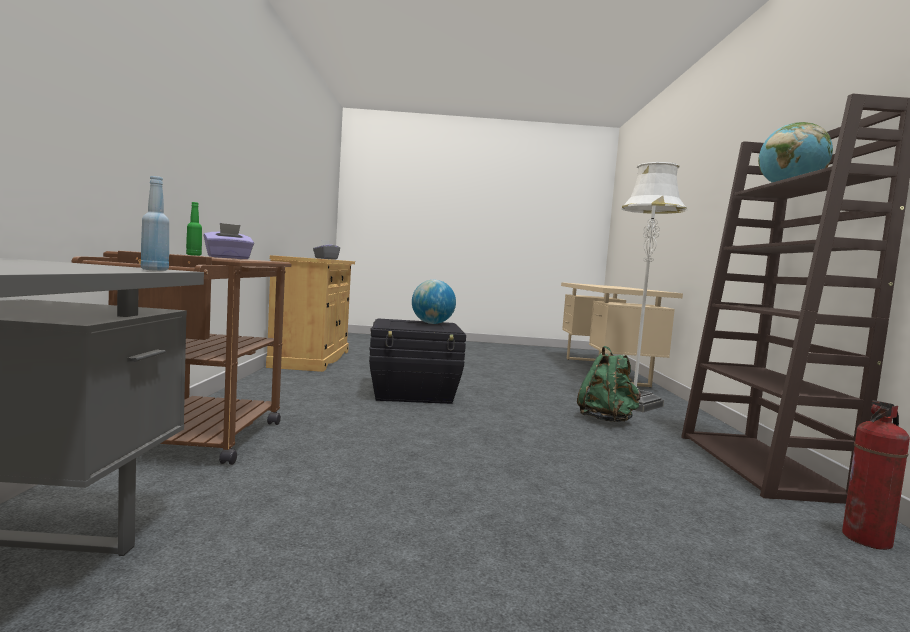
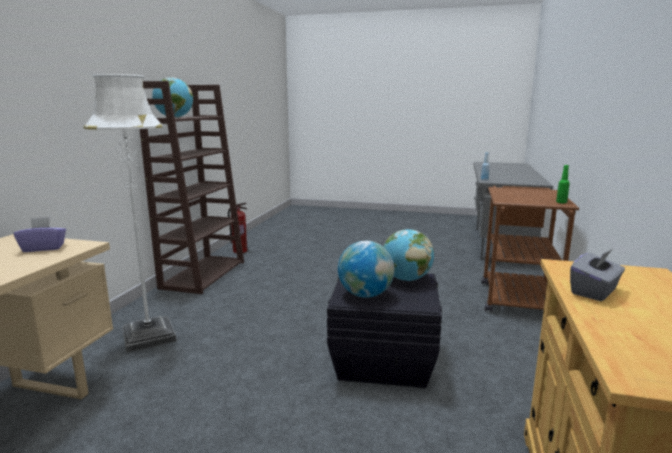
camera: 165 degrees left, 10 degrees up
purple tissue box [204,223,254,259] -> purple tissue box moved to [14,217,66,252]
green backpack [577,346,641,422] -> none
none -> globe [383,229,434,281]

